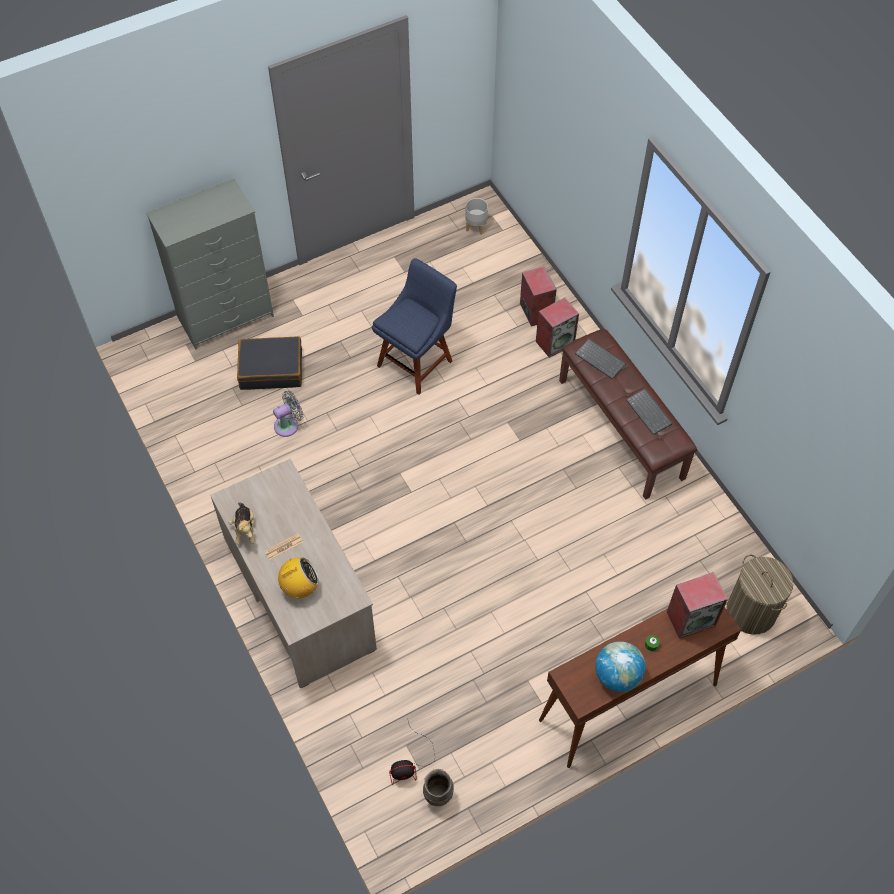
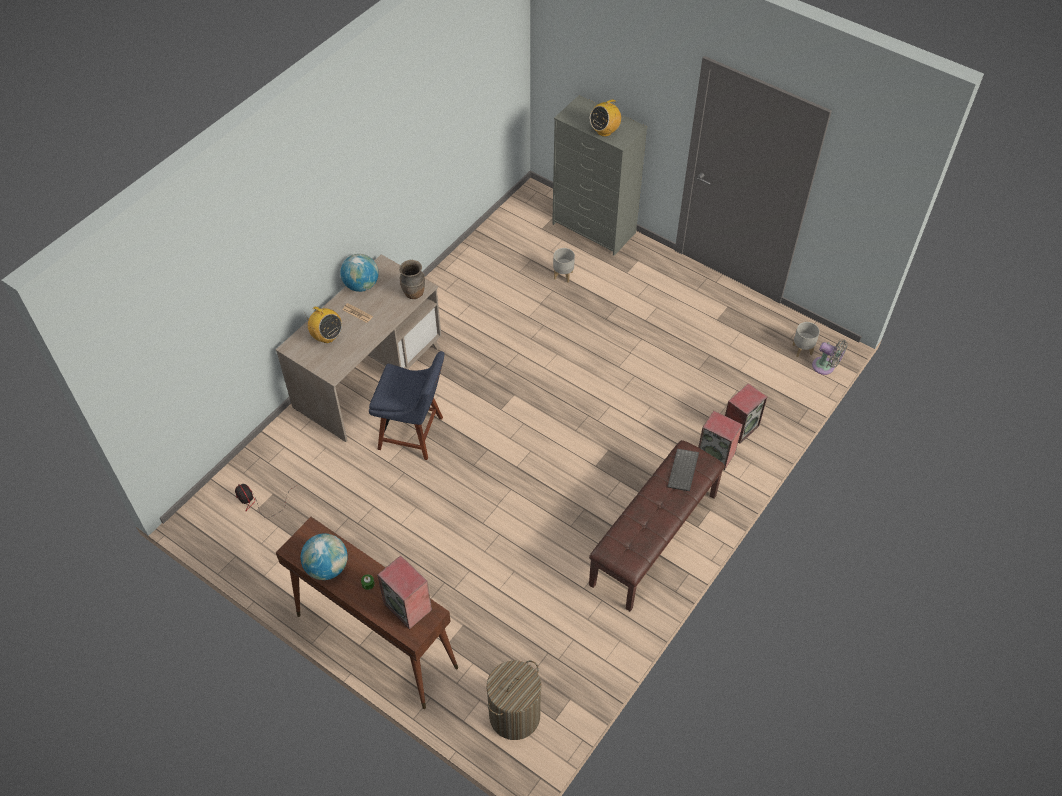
camera: 65 degrees right, 5 degrees down
plush toy [229,502,255,545] -> globe [340,254,379,292]
black suitcase [237,336,302,390] -> grey planter [553,248,575,282]
grey fan [273,390,303,437] -> grey fan moved to [812,340,848,375]
blue chair [372,258,457,395] -> blue chair moved to [369,351,445,460]
brown vase [423,769,454,806] -> brown vase moved to [399,260,425,299]
keyboard [626,389,672,435] -> none
none -> radio [590,98,621,137]

